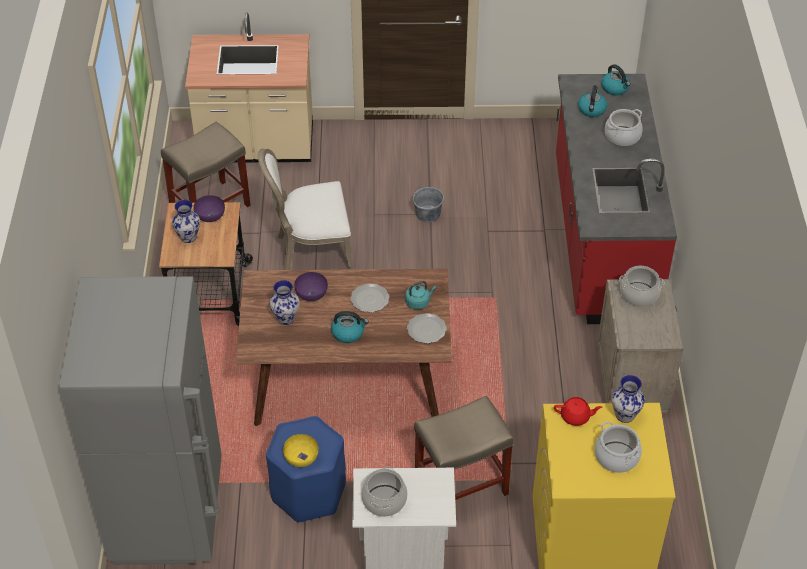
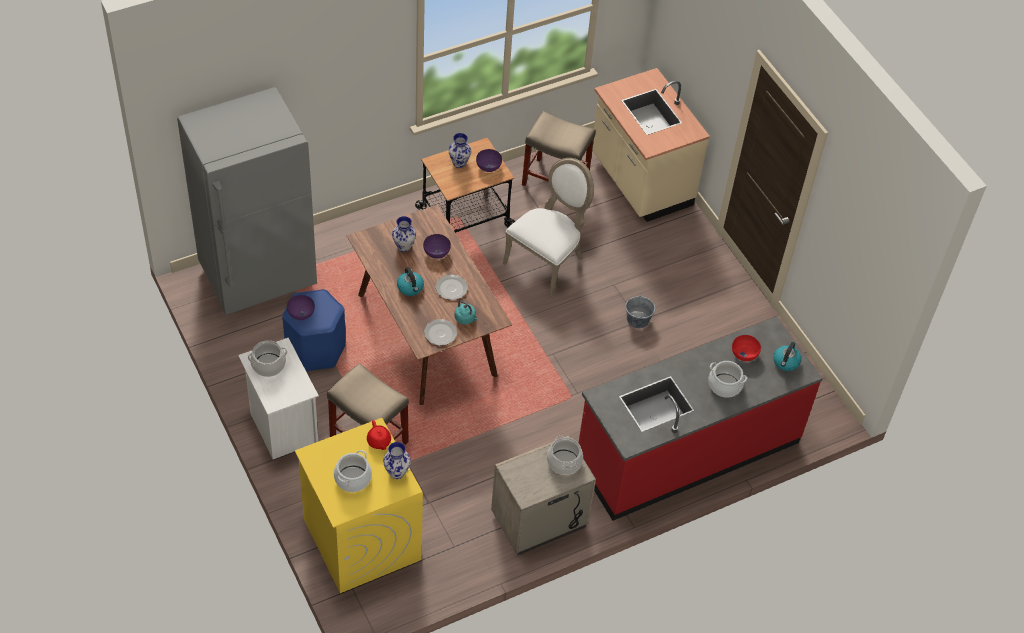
camera: 60 degrees right, 5 degrees up
white chair [258,149,353,270] -> white chair turned 75 degrees clockwise [503,158,594,296]
yellow bowl [283,434,319,467] -> purple bowl [287,295,315,320]
kettle [578,85,607,117] -> red bowl [732,335,761,361]

